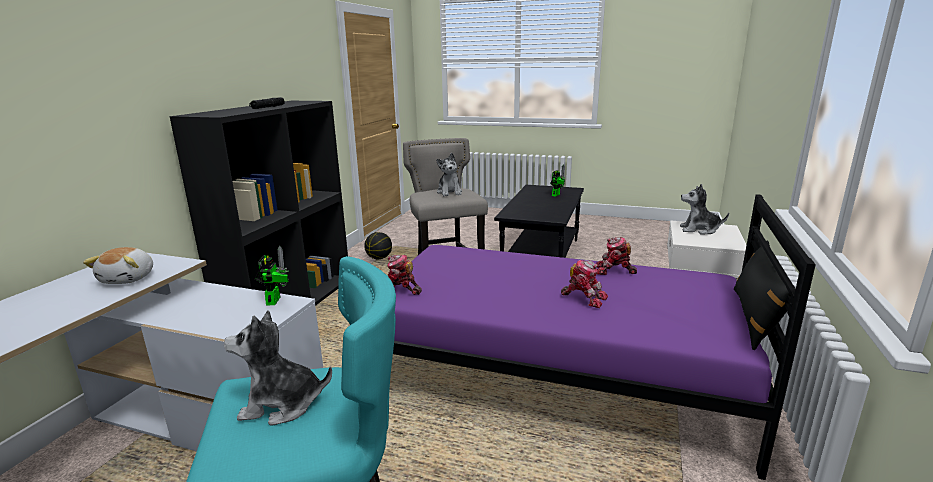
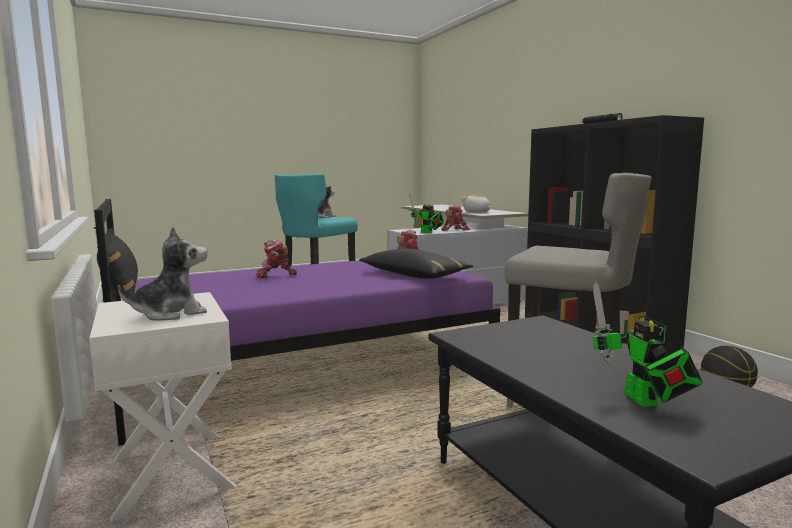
camera: 135 degrees right, 10 degrees down
plush toy [436,153,462,196] -> none
toy robot [596,237,637,275] -> toy robot moved to [442,205,470,231]
none -> black pillow [359,249,473,279]

